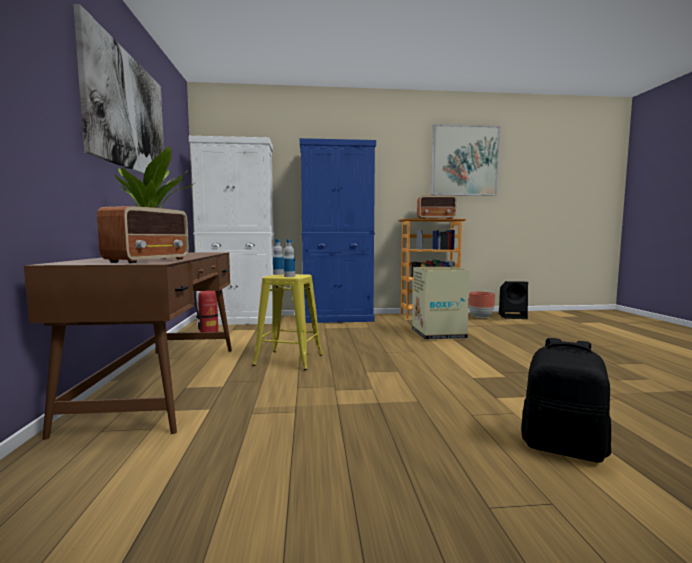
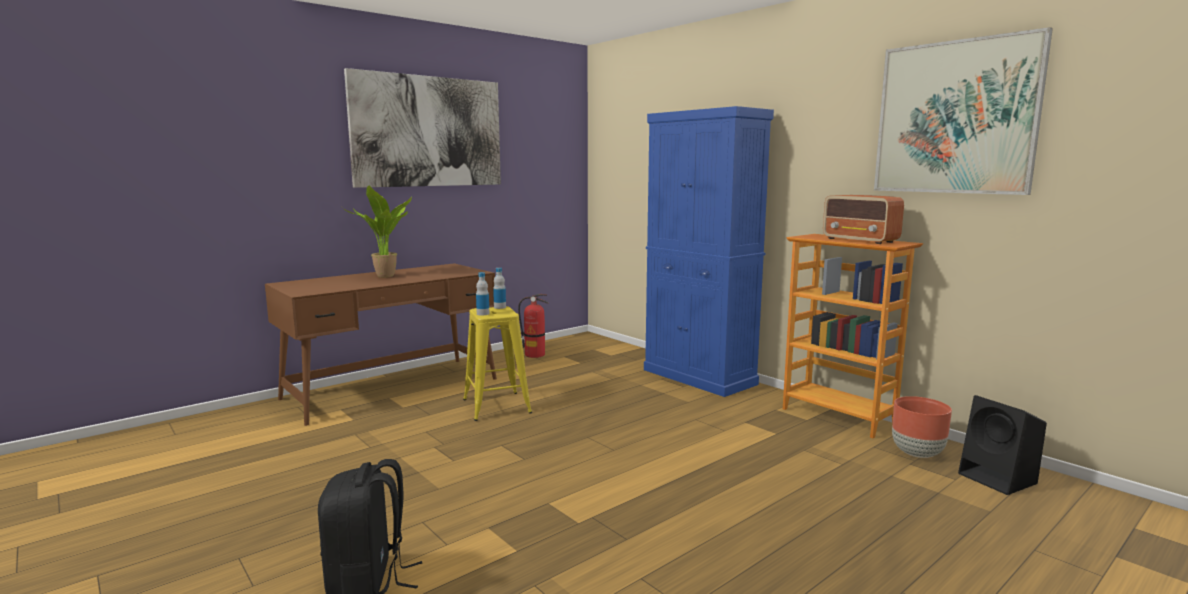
camera: 55 degrees right, 5 degrees up
radio [97,206,189,263] -> none
white cabinet [189,136,274,325] -> none
cardboard box [412,267,470,340] -> none

